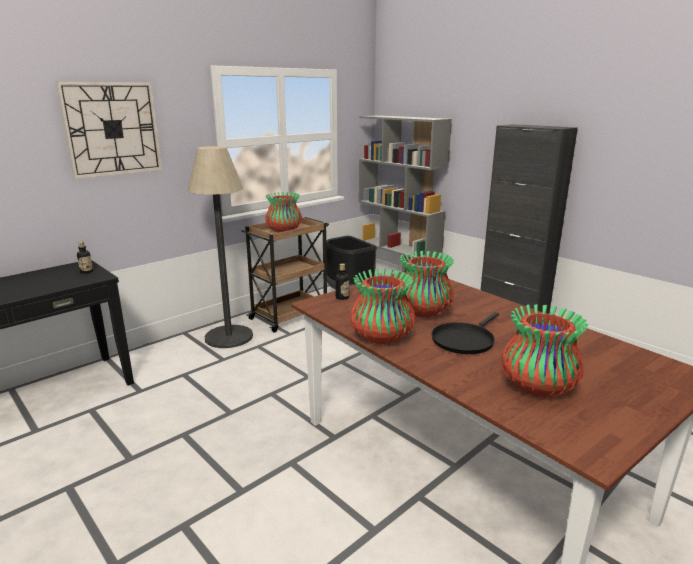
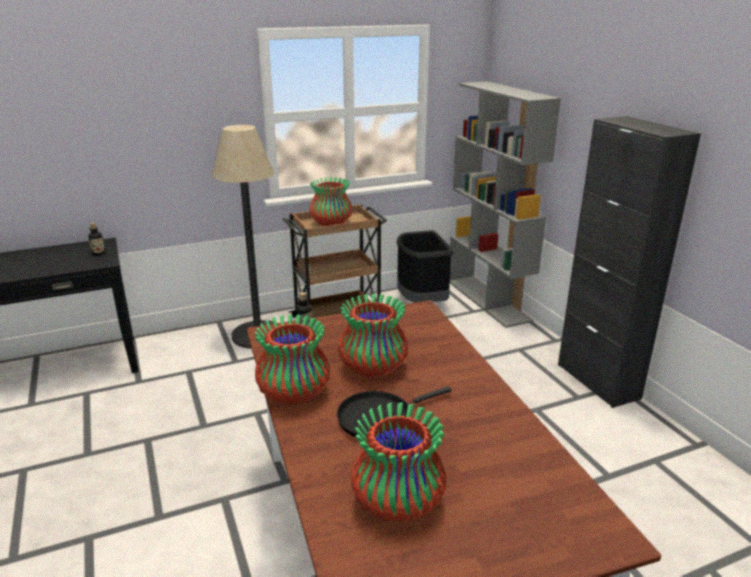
camera: 20 degrees right, 5 degrees up
wall clock [56,81,162,179] -> none

